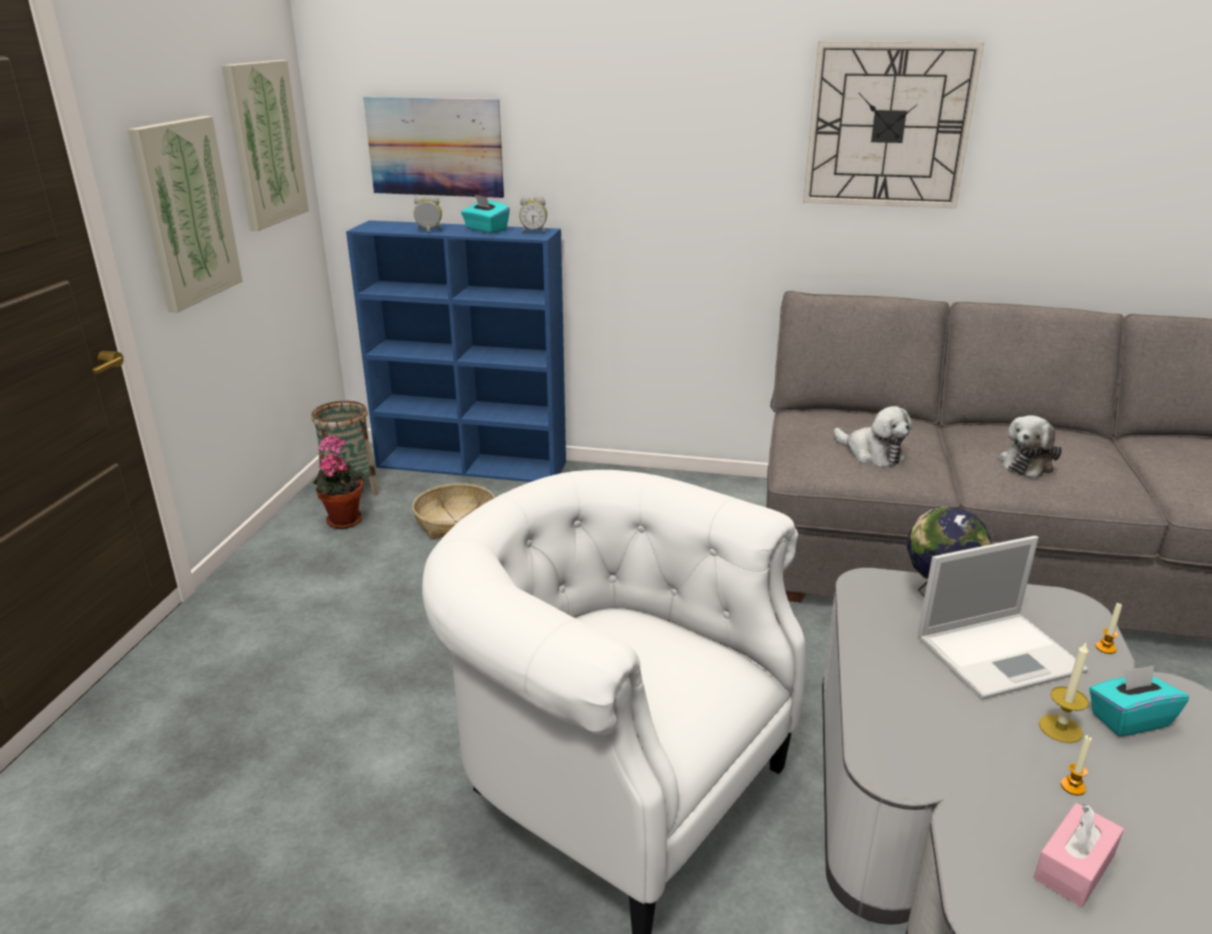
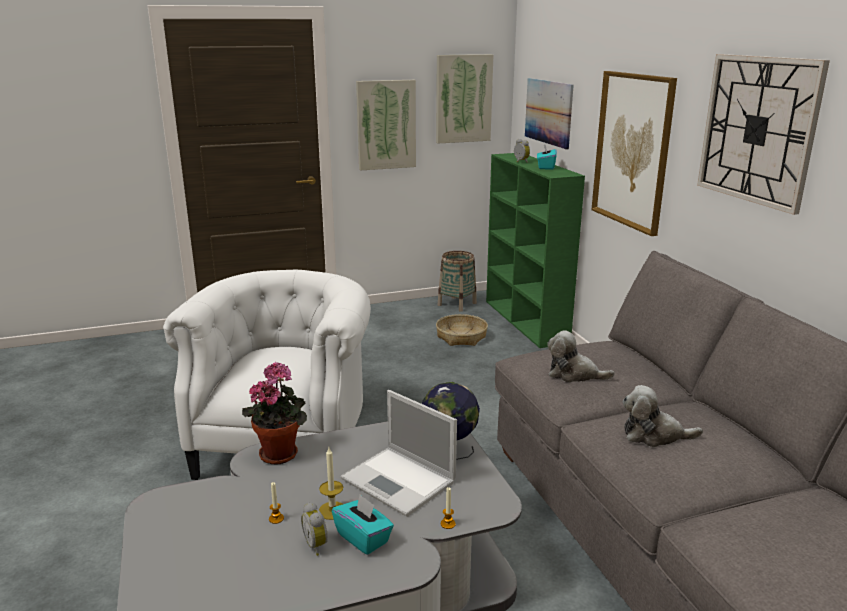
camera: 60 degrees right, 5 degrees down
potted plant [313,436,365,529] -> potted plant moved to [242,362,307,465]
blue bookcase [346,220,566,482] -> green bookcase [486,153,585,348]
alarm clock [519,196,547,233] -> alarm clock moved to [301,502,328,556]
plush toy [834,406,912,467] -> plush toy turned 90 degrees clockwise [547,330,615,382]
pink tissue box [1033,803,1124,908] -> none
none -> picture [591,71,677,236]

